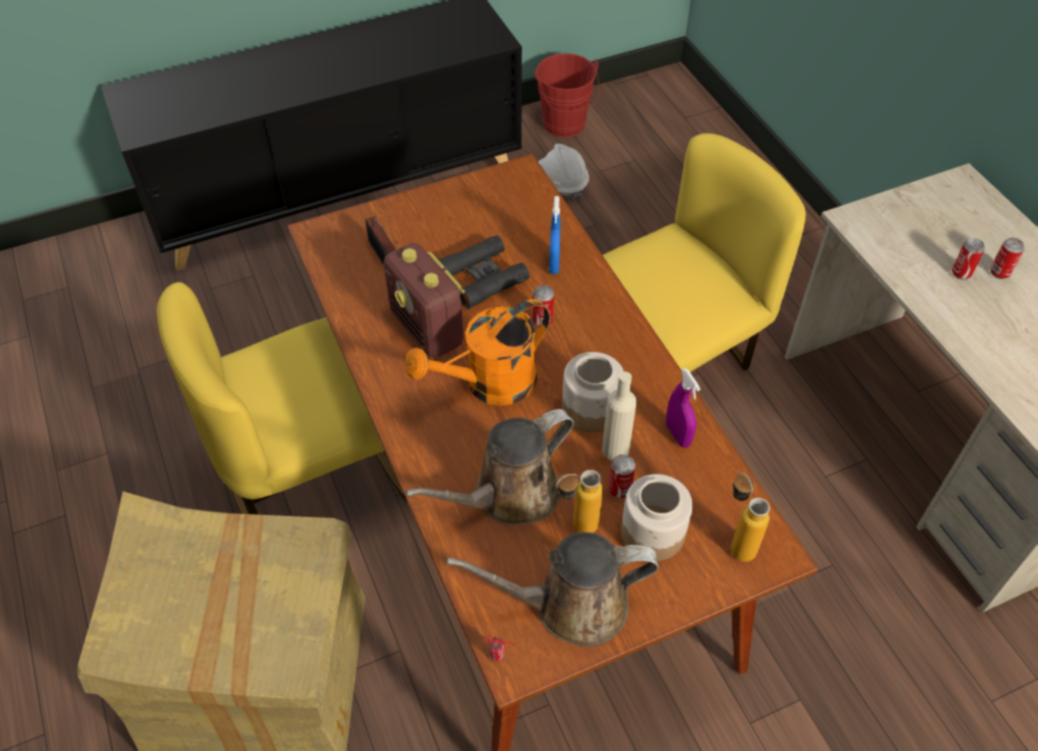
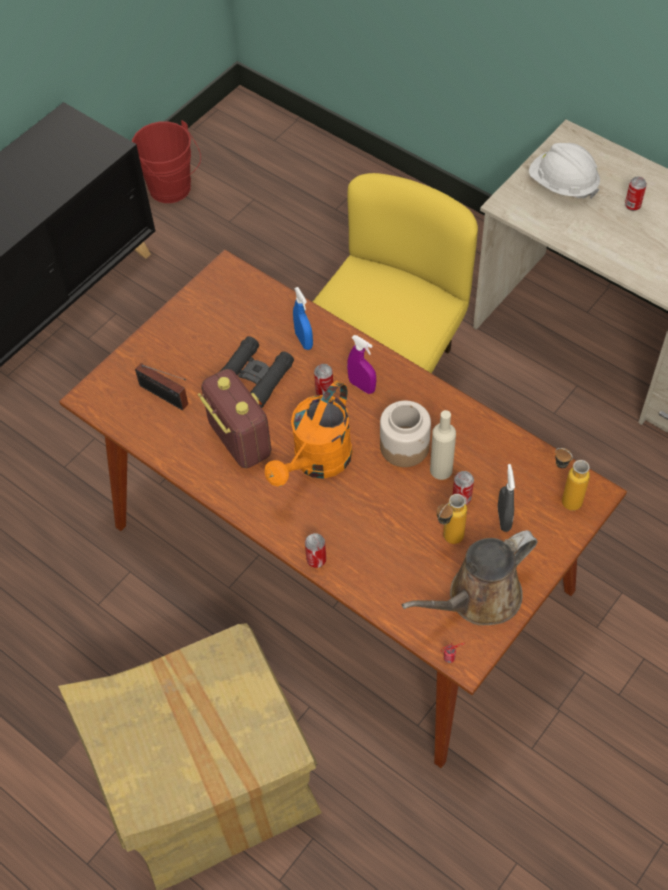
camera: 25 degrees left, 5 degrees up
yellow chair [157,282,407,514] -> none
radio [383,243,465,358] -> radio turned 150 degrees counterclockwise [198,369,272,469]
brown watering can [405,409,574,525] -> none
white hard hat [538,144,589,200] -> white hard hat moved to [529,143,600,199]
jar [621,474,693,561] -> grey spray bottle [498,464,515,532]
purple spray bottle [666,368,701,448] -> purple spray bottle moved to [347,335,376,394]
can [952,238,985,280] -> can moved to [305,533,326,568]

